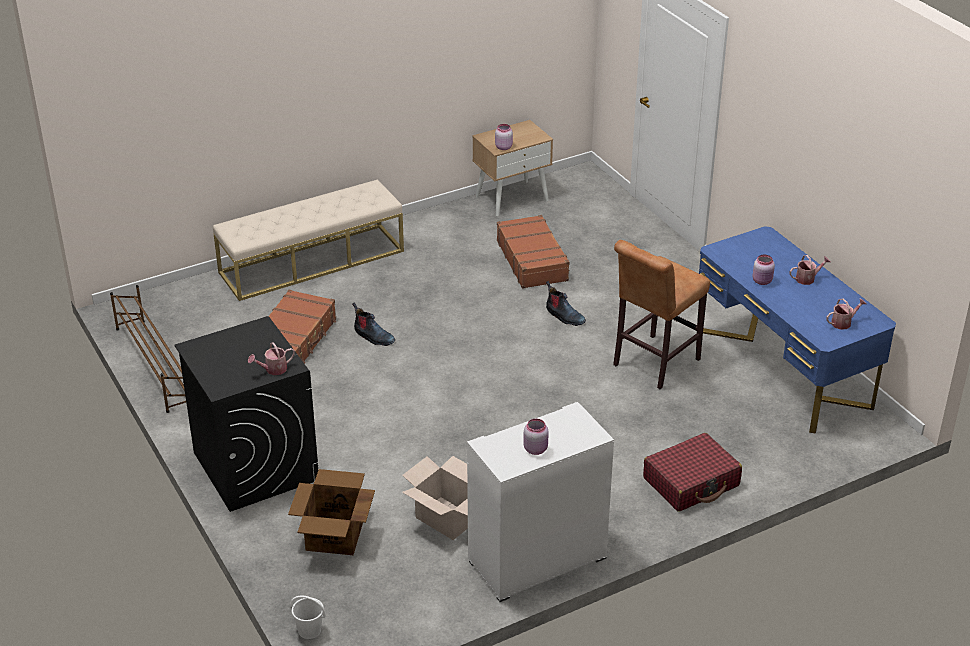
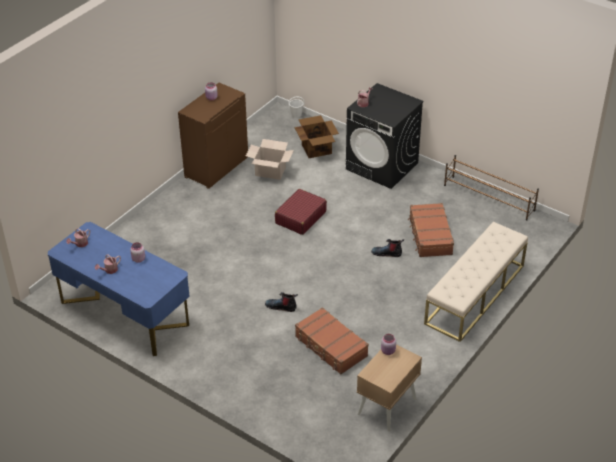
camera: 155 degrees right, 5 degrees up
white cabinet [467,402,614,602] -> brown cabinet [178,83,248,189]
brown stool [613,240,710,389] -> none
red suitcase [643,433,742,512] -> red suitcase moved to [275,189,327,235]

